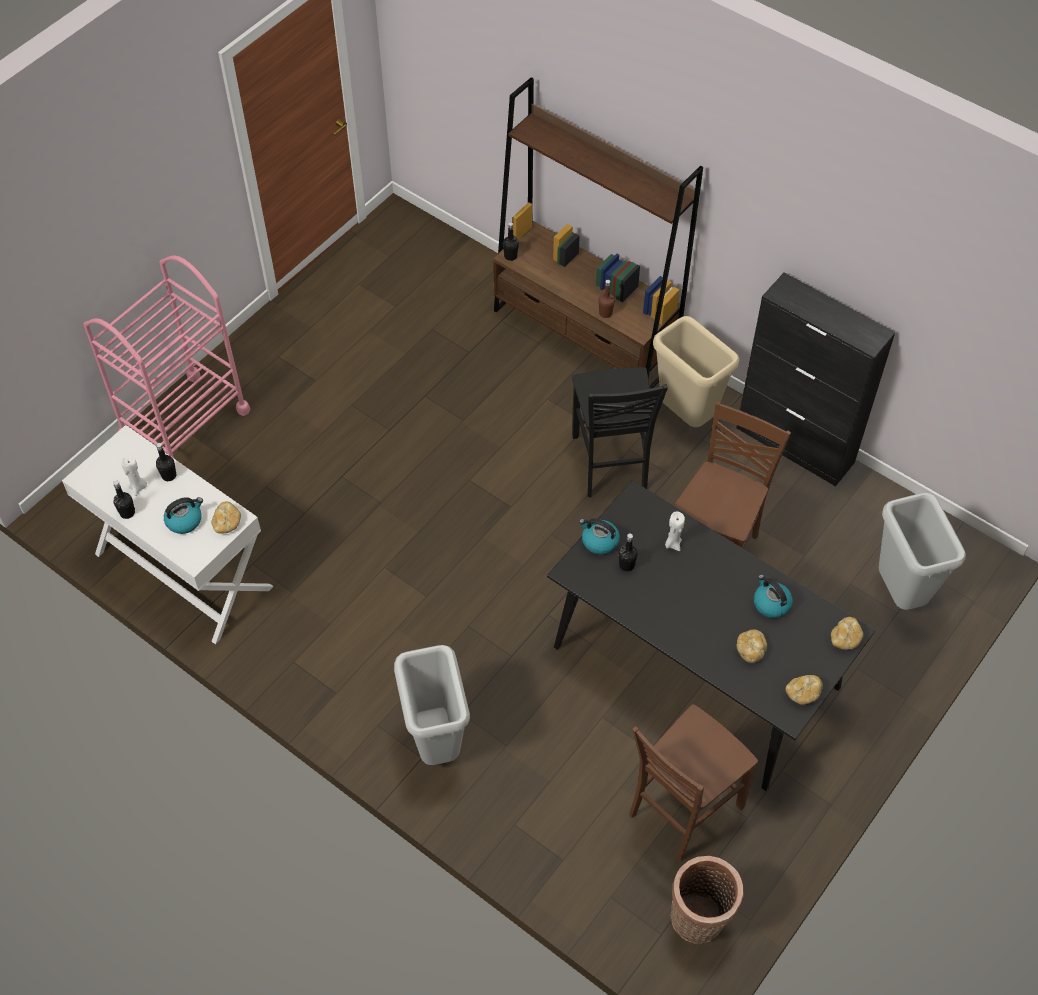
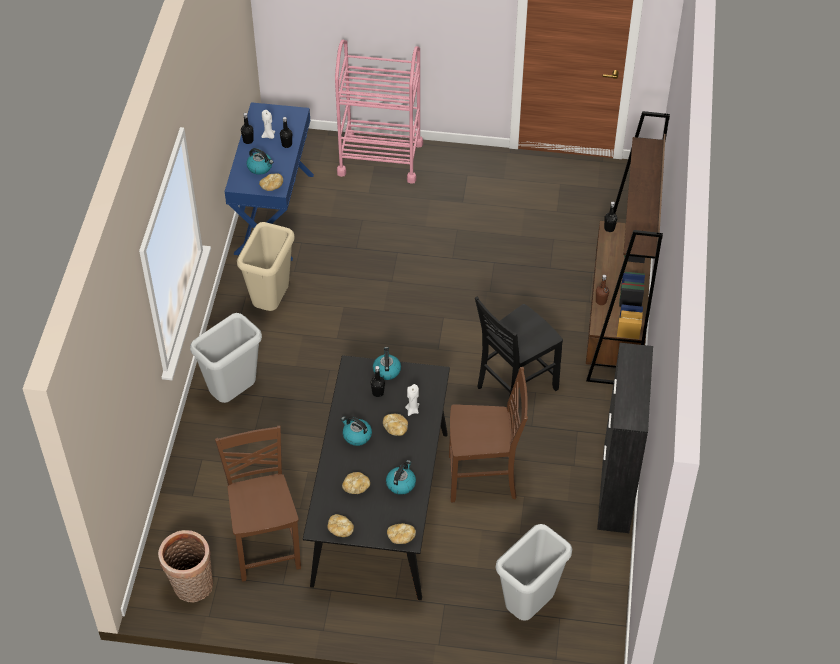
camera: 60 degrees right, 5 degrees down
white console table [62,425,274,644] -> blue console table [225,102,314,261]
brown chair [629,704,758,862] -> brown chair turned 60 degrees clockwise [215,426,301,582]
beige trash can [653,316,739,427] -> beige trash can moved to [237,222,295,311]
none -> kettle [341,416,372,446]
none -> bread [383,414,408,436]

